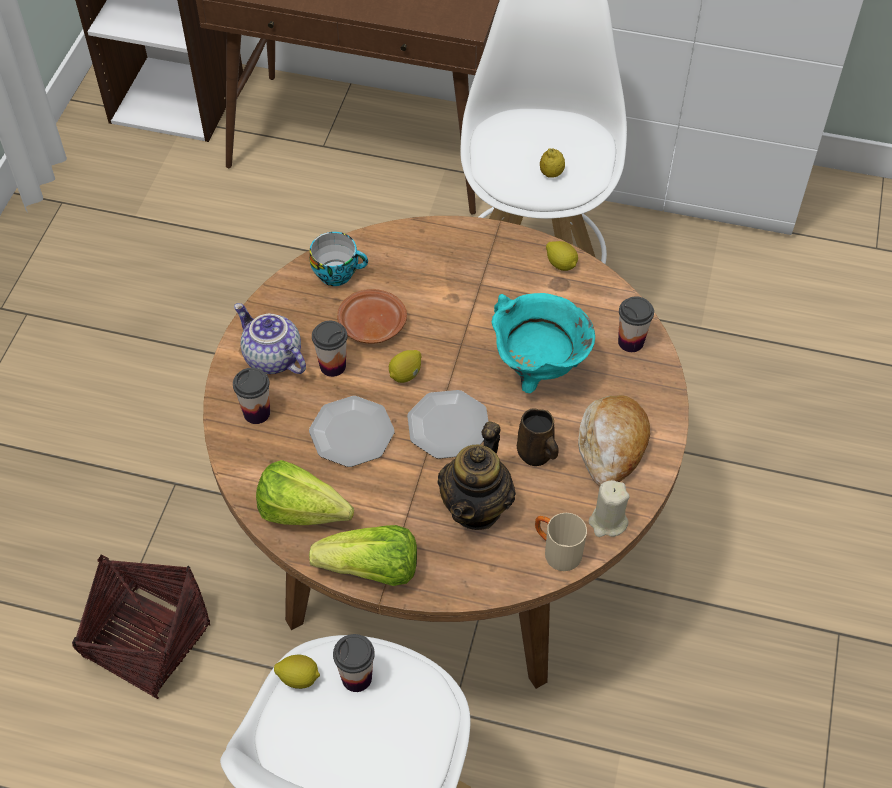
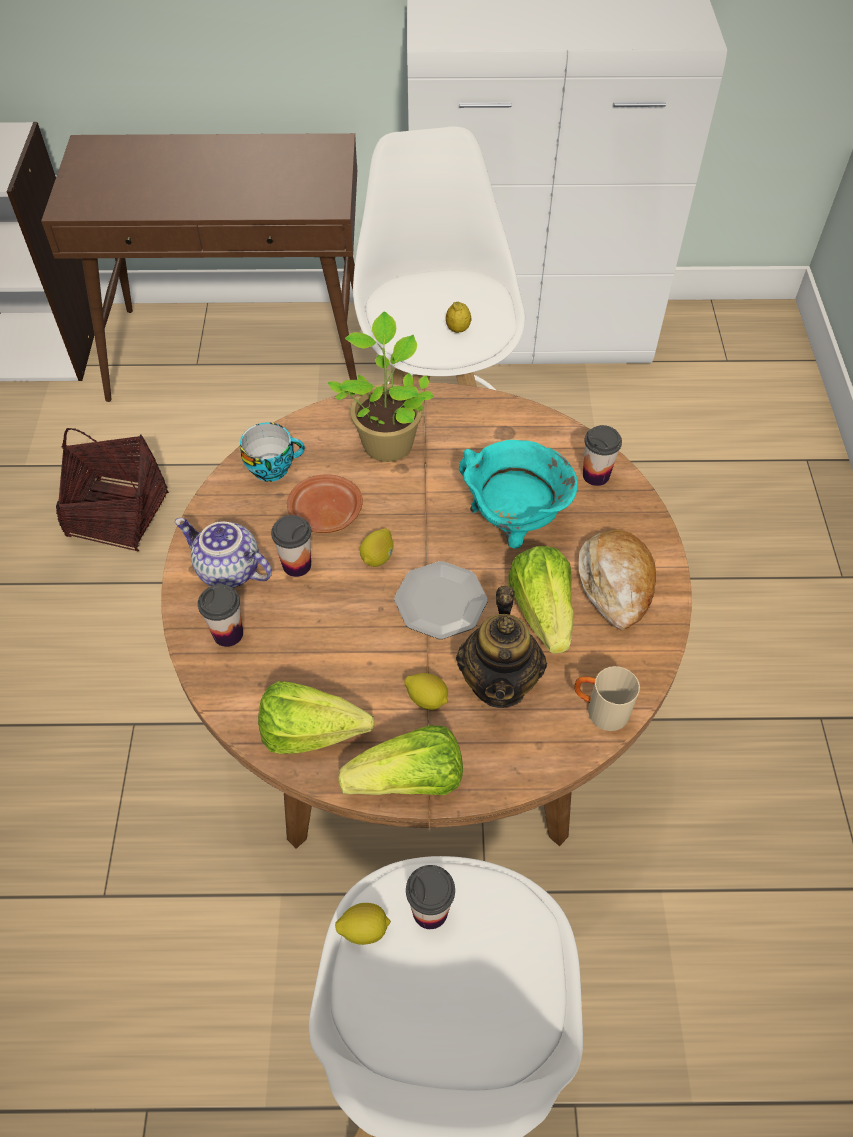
camera: 15 degrees left, 0 degrees up
basket [72,554,210,699] -> basket moved to [56,428,169,552]
plate [309,396,395,467] -> none
brown mug [517,408,559,466] -> lettuce [509,546,574,654]
lemon [546,241,578,271] -> lemon moved to [404,673,448,710]
beige candle [589,480,630,537] -> none
none -> potted plant [328,312,434,462]

